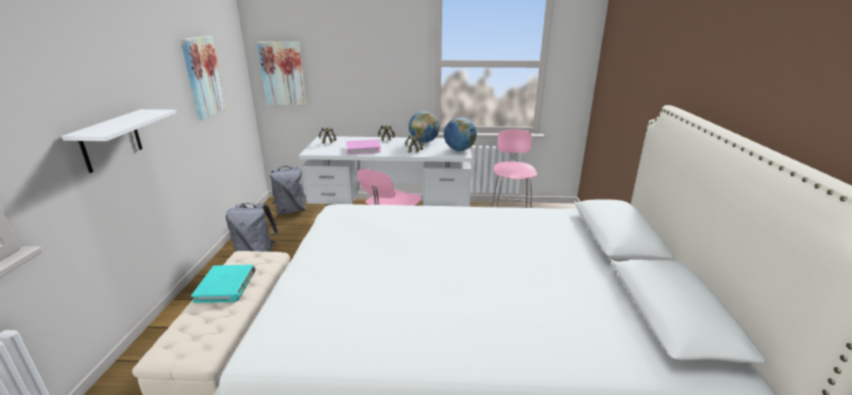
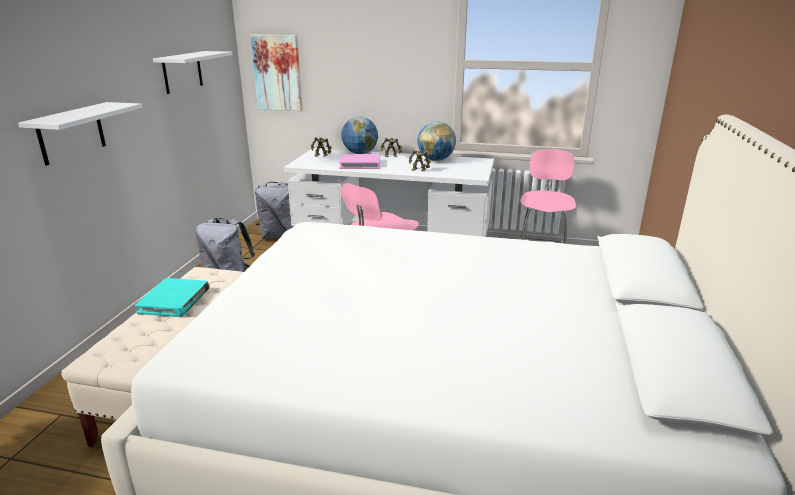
camera: 10 degrees right, 0 degrees up
picture [180,36,226,120] -> white shelf [153,51,232,94]
globe [444,117,477,151] -> globe moved to [341,117,378,154]

